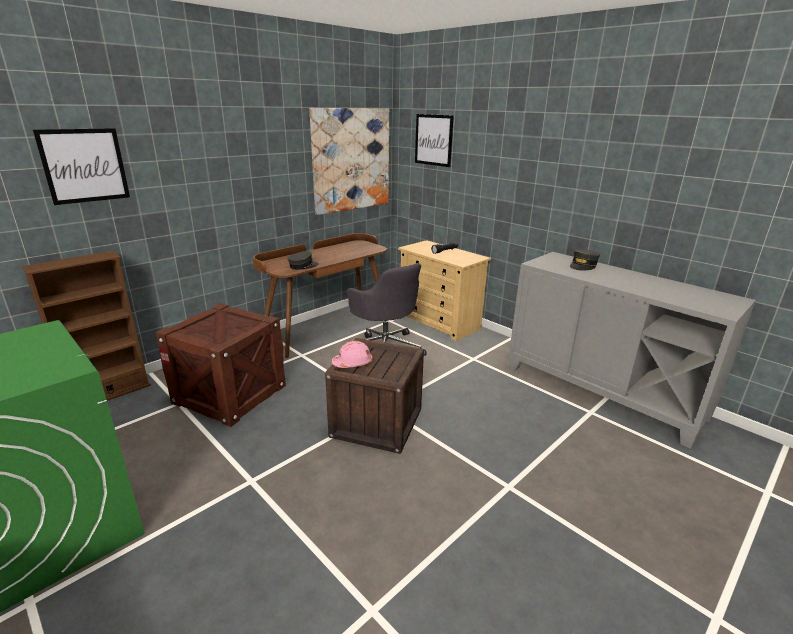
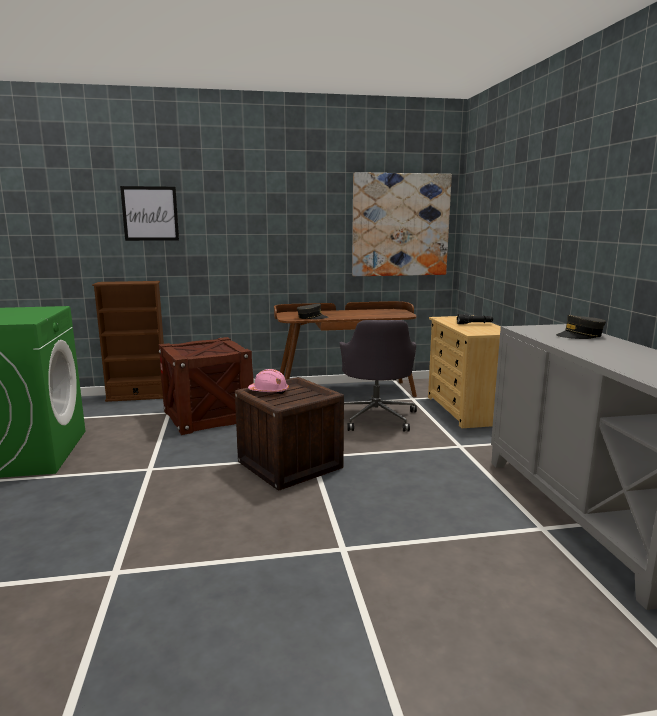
camera: 35 degrees right, 10 degrees down
picture [415,114,454,167] -> none

